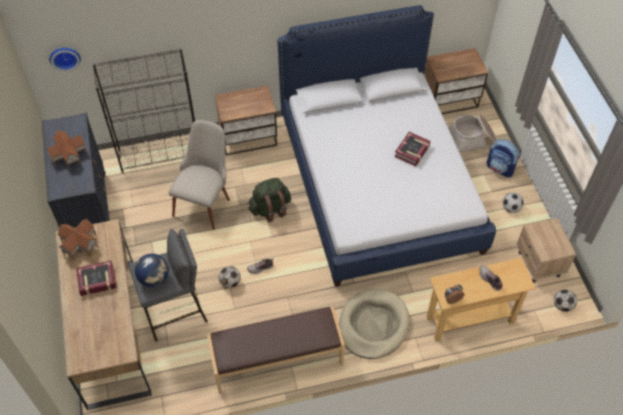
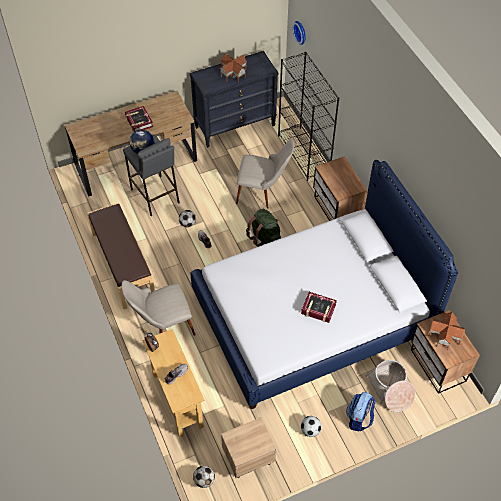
camera: 80 degrees right, 0 degrees up
toy house [57,219,98,261] -> toy house moved to [429,312,465,350]
beige dog bed [339,289,410,359] -> beige chair [121,280,196,336]

